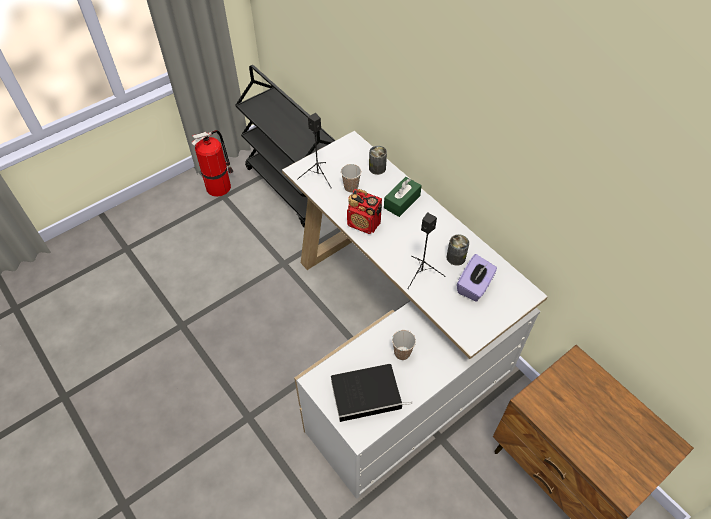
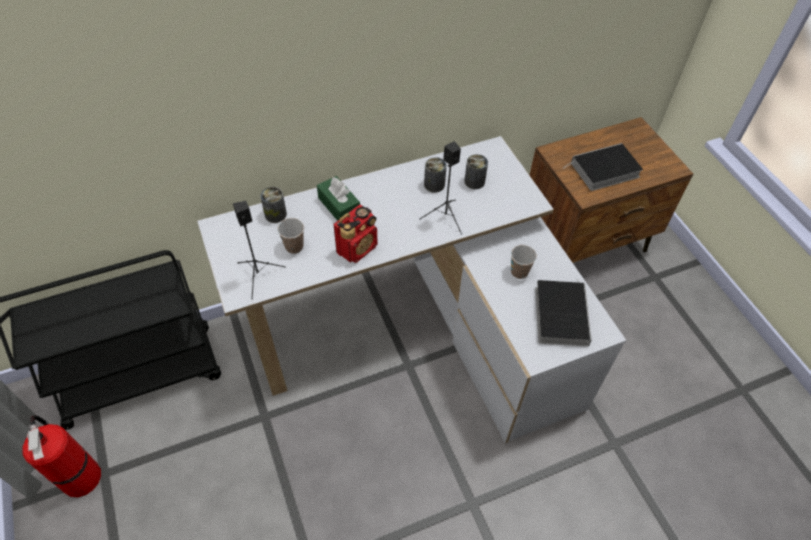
camera: 75 degrees left, 0 degrees up
purple tissue box [457,254,497,301] -> can [464,154,488,189]
none -> book [563,143,643,191]

